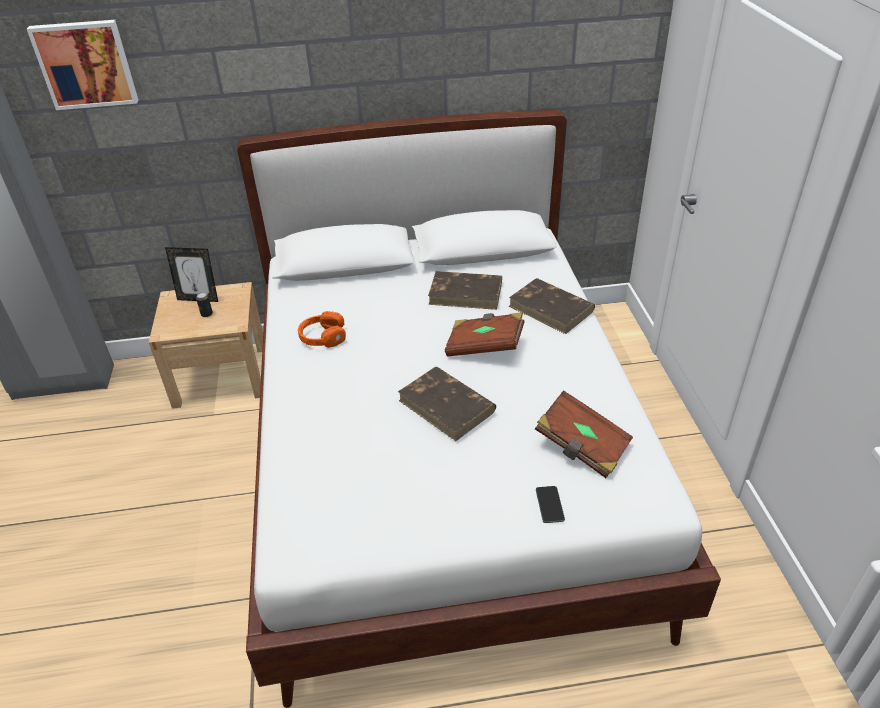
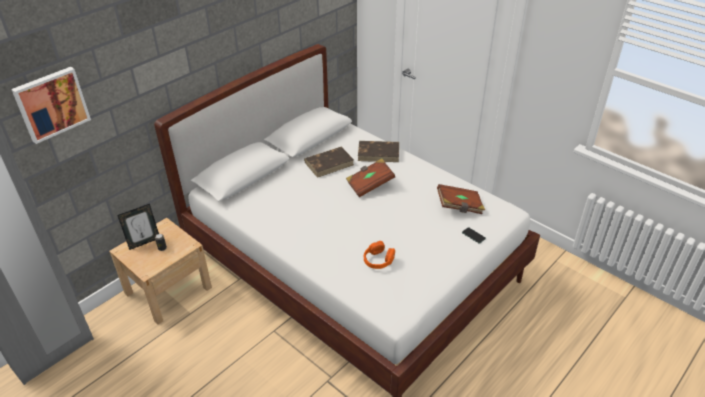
camera: 40 degrees left, 0 degrees up
orange headphones [298,311,346,348] -> orange headphones moved to [364,241,395,269]
brown book [398,367,496,441] -> none

